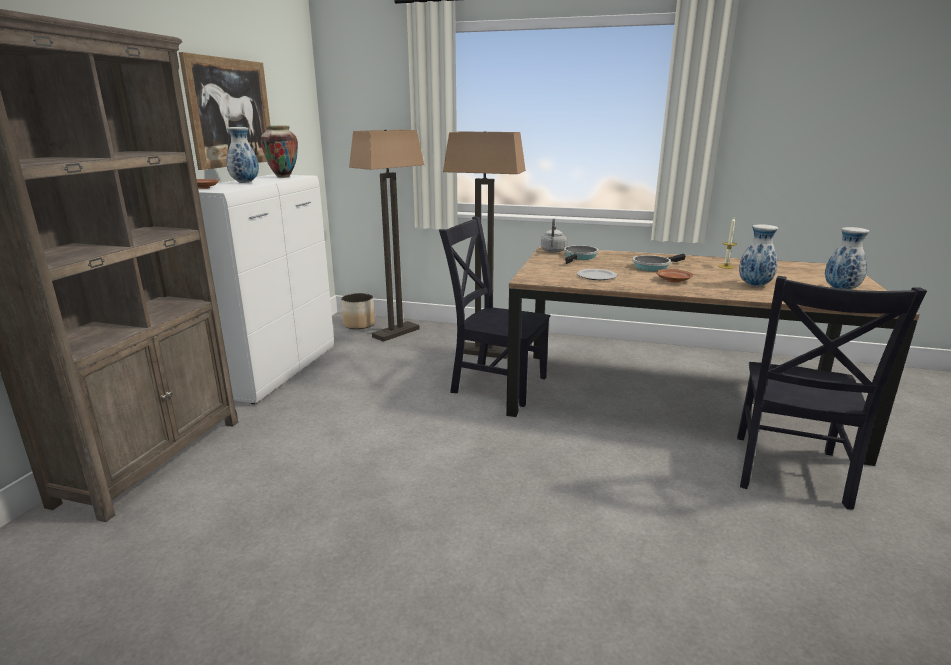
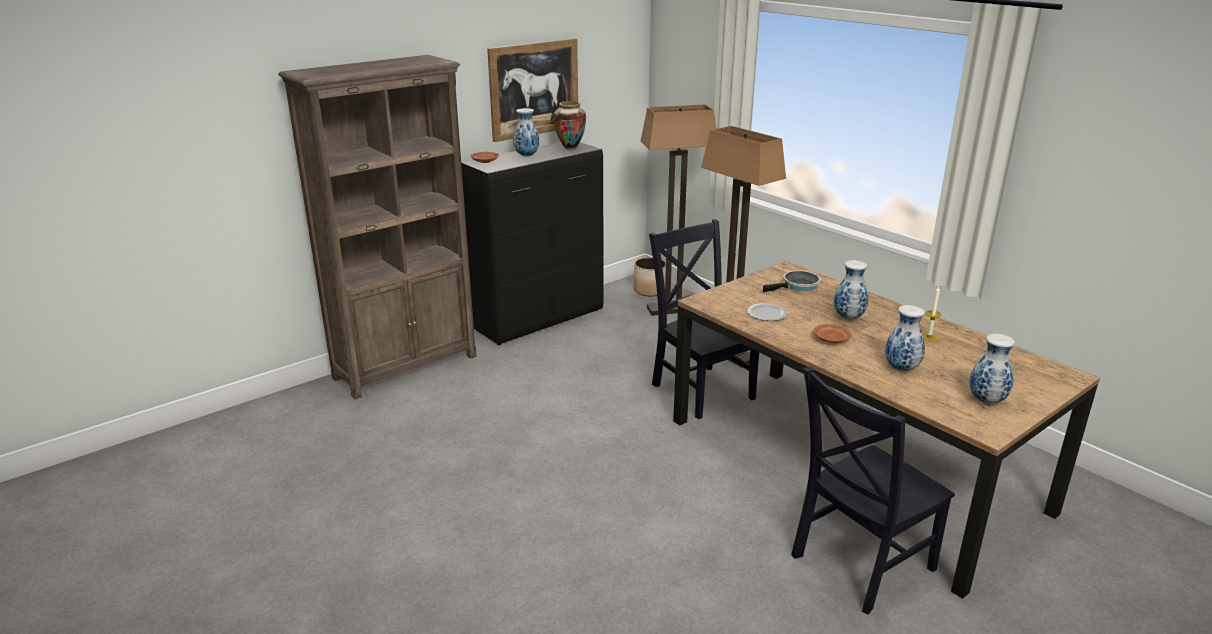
camera: 35 degrees right, 5 degrees up
white cabinet [198,174,334,404] -> black cabinet [461,142,603,345]
grey kettle [541,219,567,253] -> none
frying pan [632,254,686,271] -> vase [834,260,868,320]

